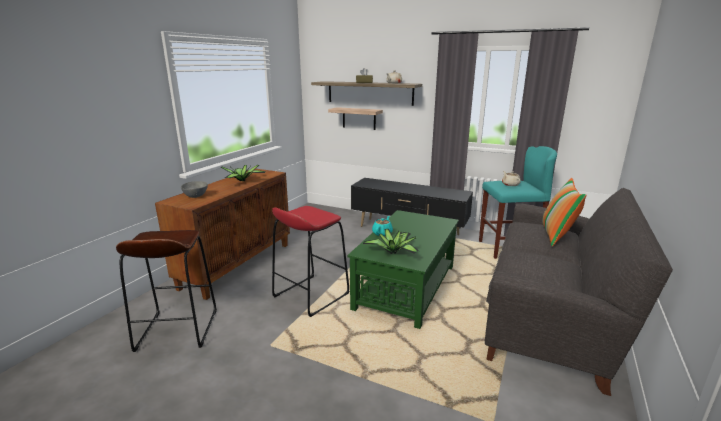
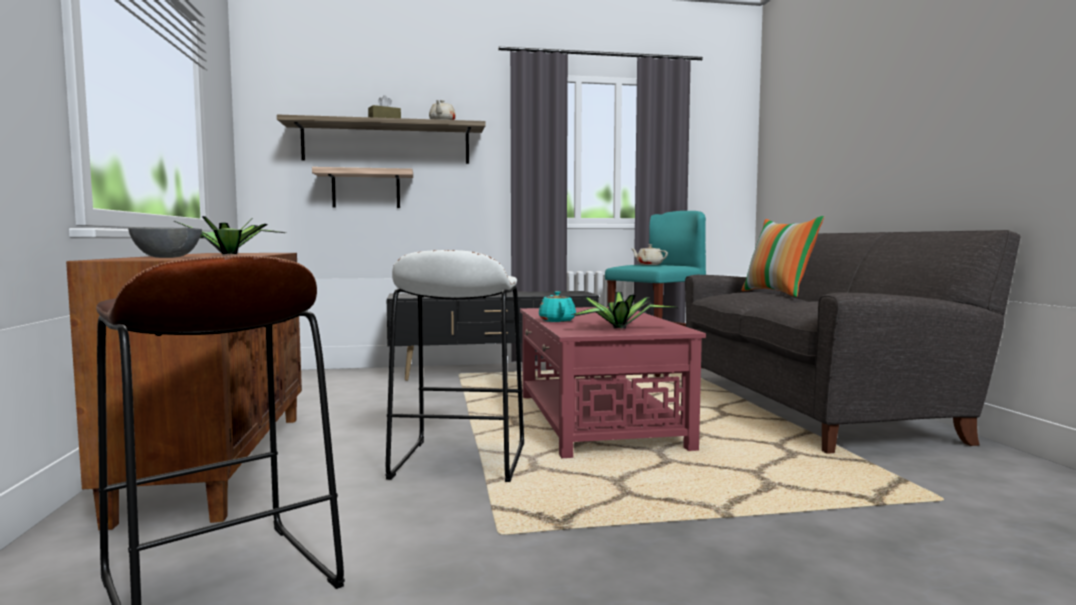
camera: 35 degrees left, 15 degrees down
red stool [272,206,350,317] -> white stool [385,250,524,482]
green coffee table [348,210,459,329] -> red coffee table [520,307,706,458]

